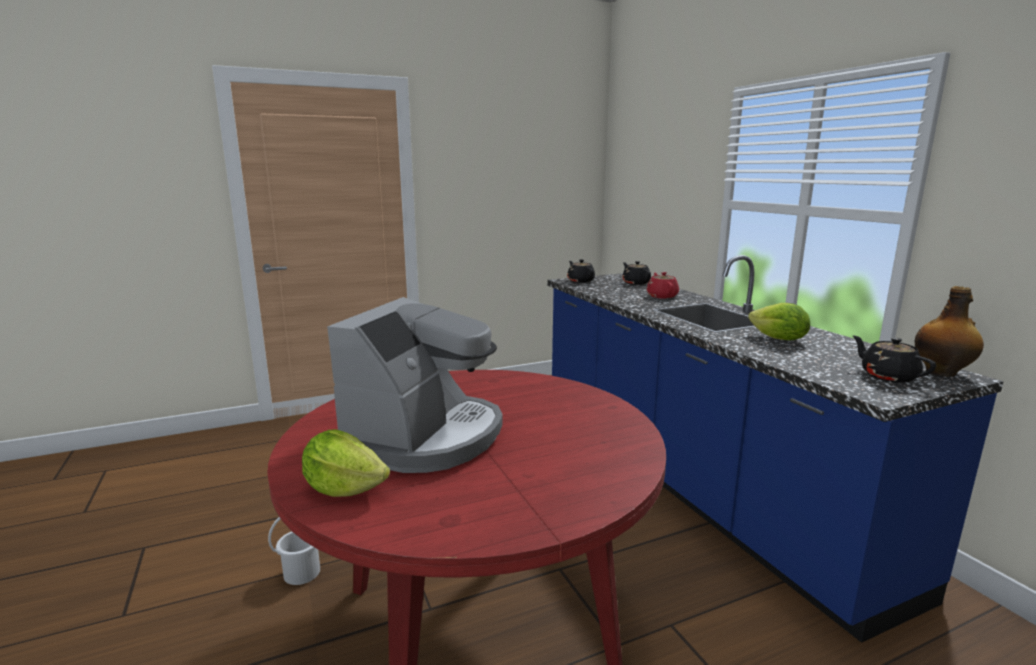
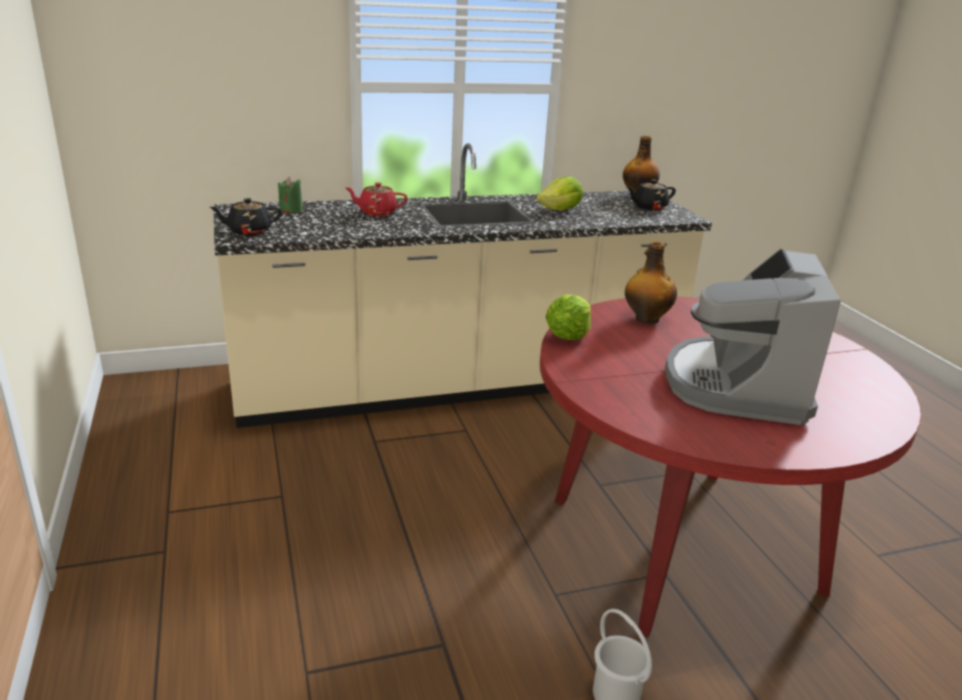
camera: 85 degrees left, 10 degrees up
lettuce [302,429,390,497] -> lettuce moved to [545,294,591,340]
coffee machine [327,297,503,473] -> coffee machine turned 105 degrees counterclockwise [665,248,841,425]
blue counter [547,255,1004,643] -> beige counter [213,143,712,428]
black teapot [622,261,651,285] -> green candle [278,177,303,213]
none -> bottle [625,241,677,324]

